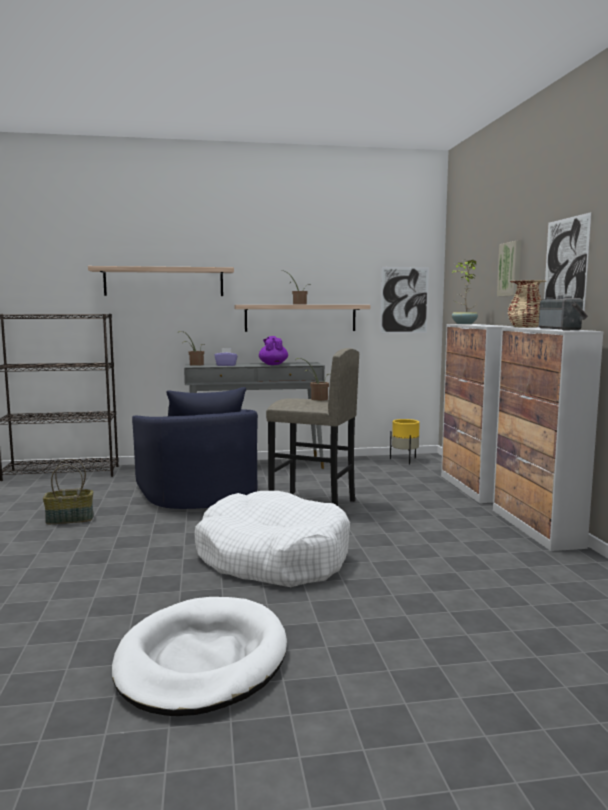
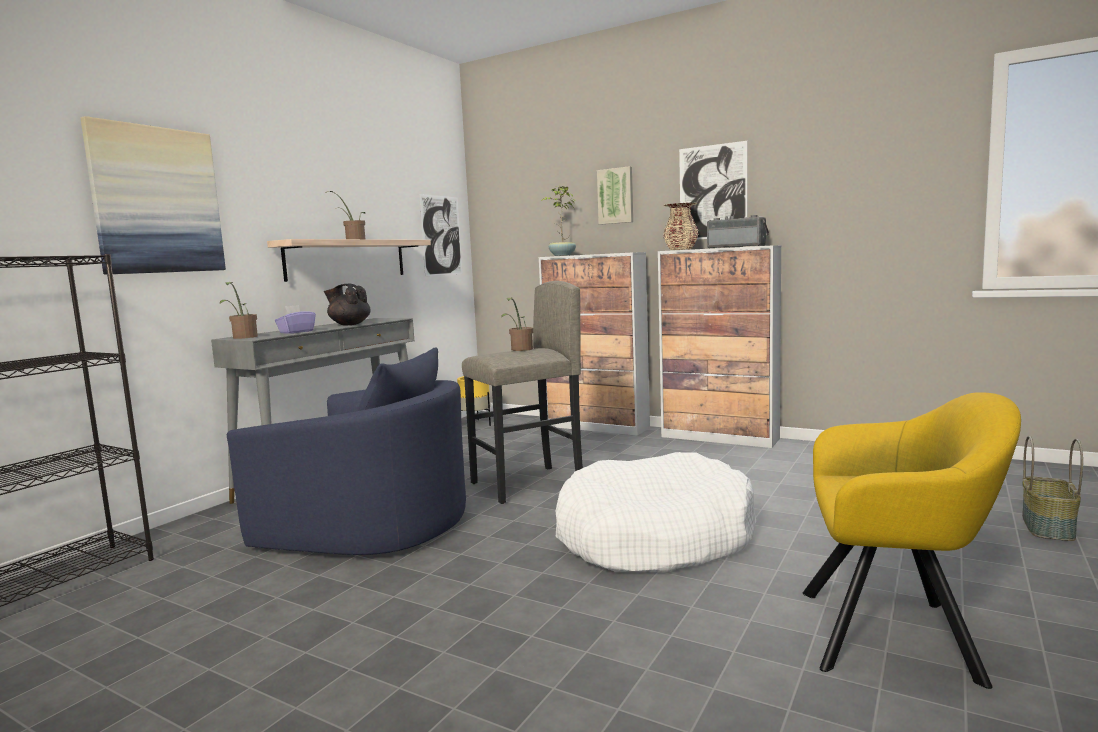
camera: 50 degrees left, 0 degrees up
basket [43,459,94,524] -> basket moved to [1022,436,1083,541]
shelf [88,266,234,296] -> picture [81,116,226,275]
white dog bed [112,597,287,716] -> yellow armchair [803,392,1021,689]
purple teapot [259,336,288,365] -> black teapot [324,284,371,325]

